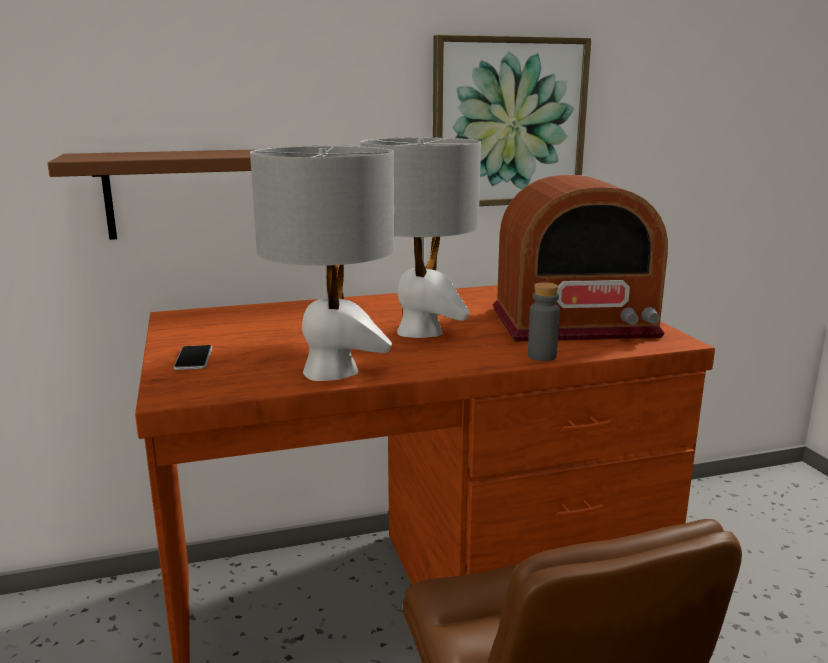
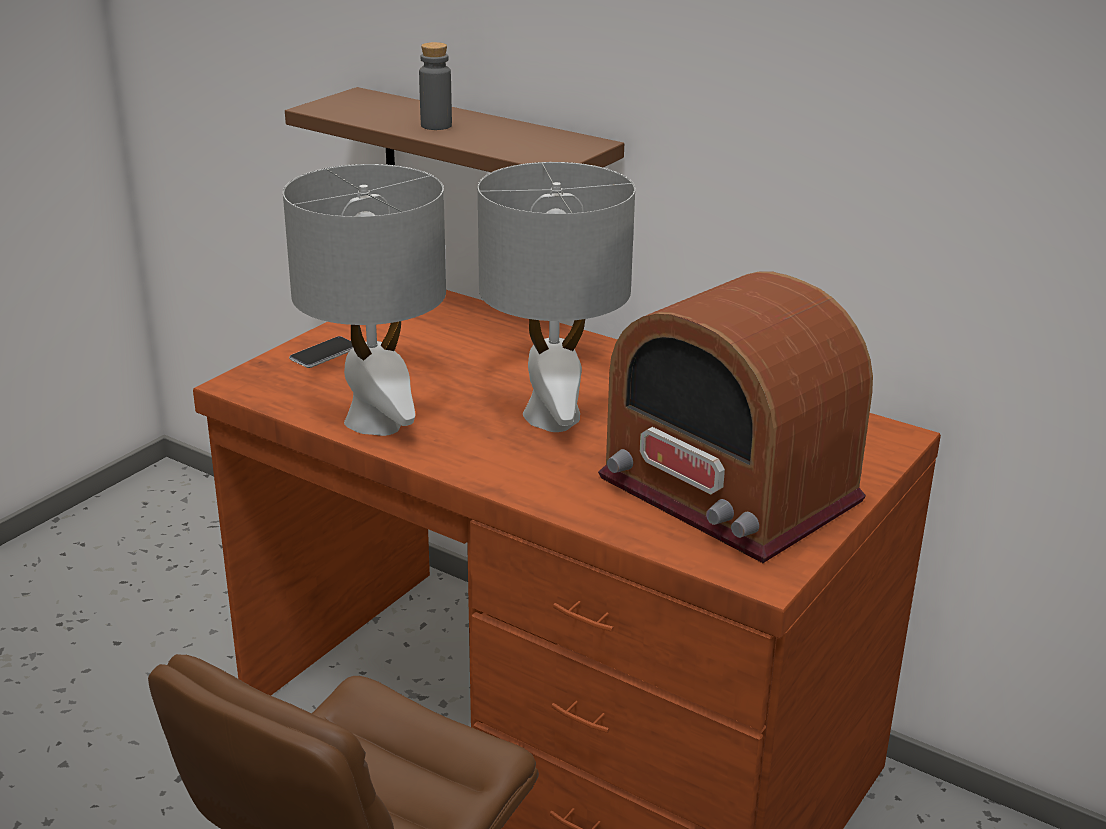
camera: 50 degrees right, 10 degrees up
picture [433,35,592,206] -> none
grey bottle [528,282,560,361] -> grey bottle moved to [419,42,452,130]

